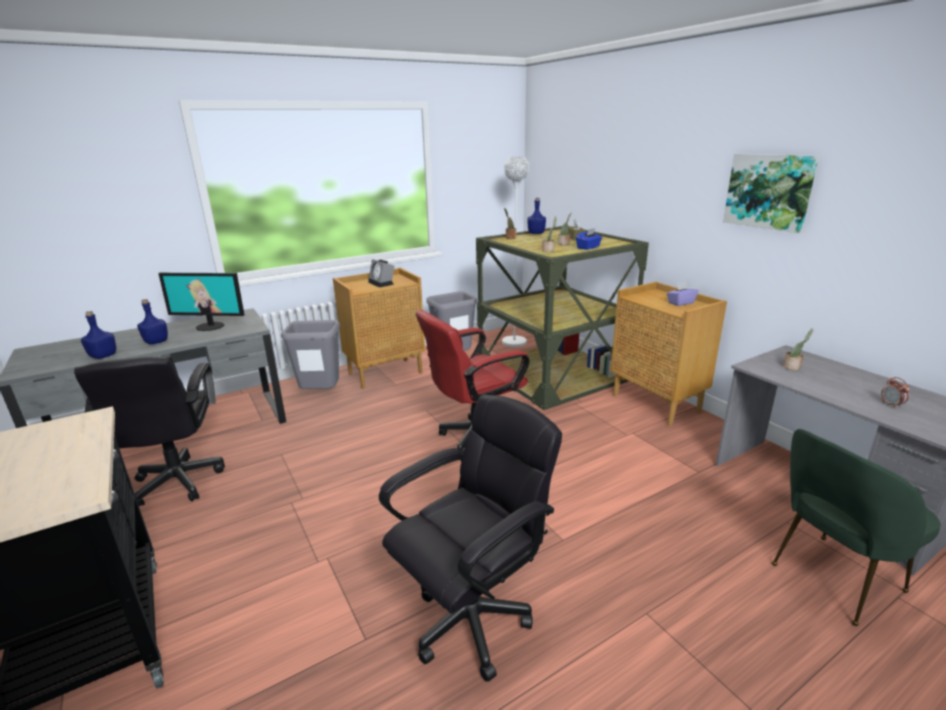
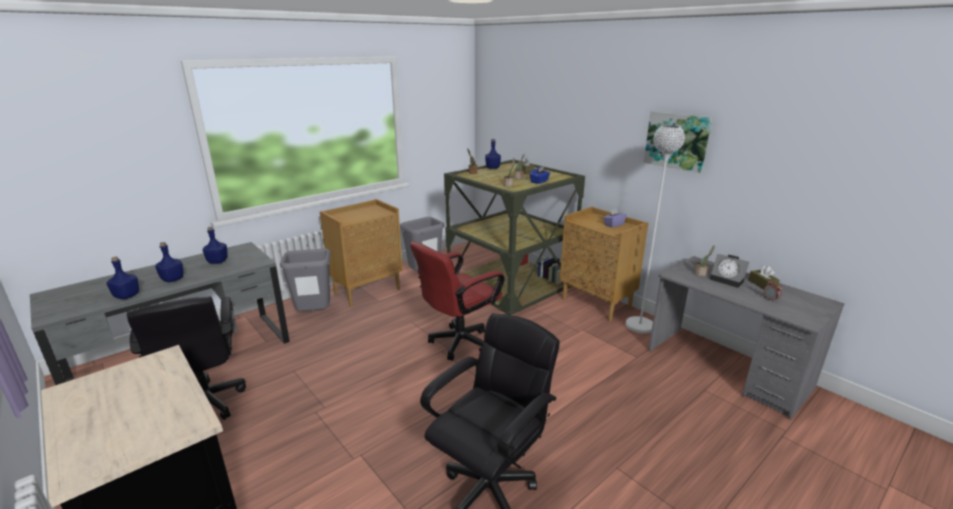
camera: 10 degrees left, 0 degrees up
monitor [158,273,244,331] -> blue bottle [203,227,228,264]
alarm clock [368,259,394,288] -> alarm clock moved to [710,254,749,288]
white floor lamp [502,157,529,347] -> white floor lamp moved to [626,125,685,334]
green chair [772,429,941,626] -> none
none -> brown tissue box [748,266,780,290]

